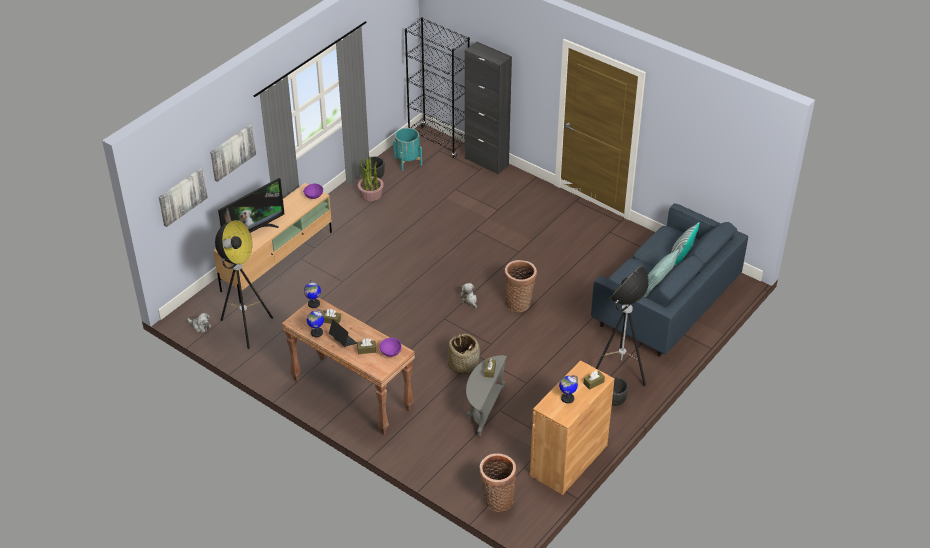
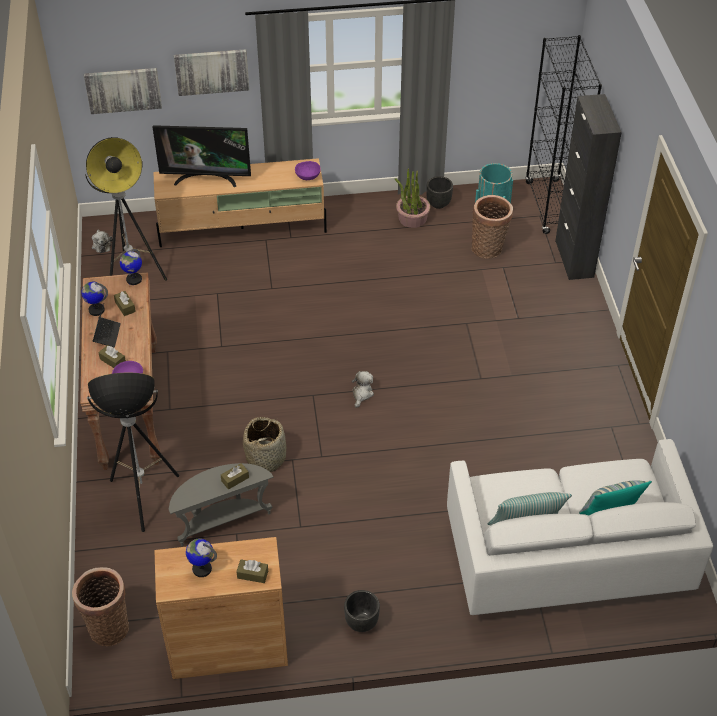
camera: 45 degrees right, 5 degrees up
basket [504,260,537,312] -> basket moved to [472,195,513,259]
blue sofa [591,203,748,357] -> white sofa [447,439,713,615]
floor lamp [596,265,649,386] -> floor lamp moved to [87,373,179,532]

